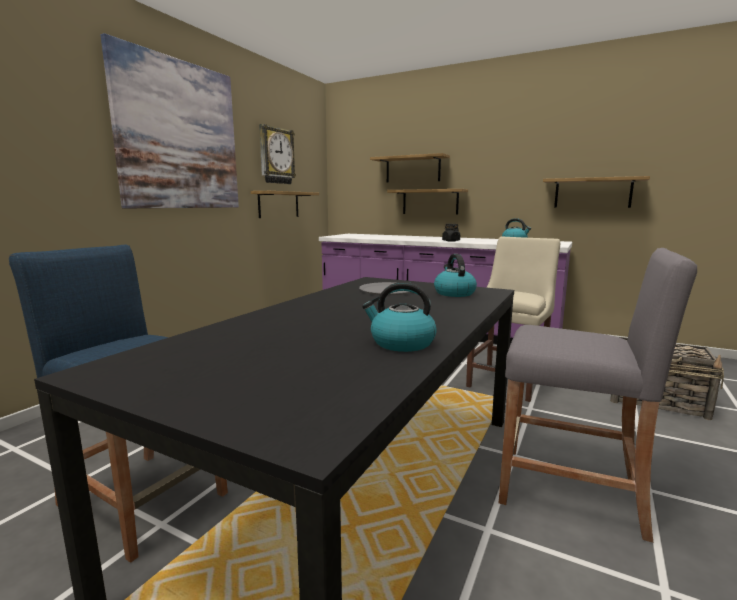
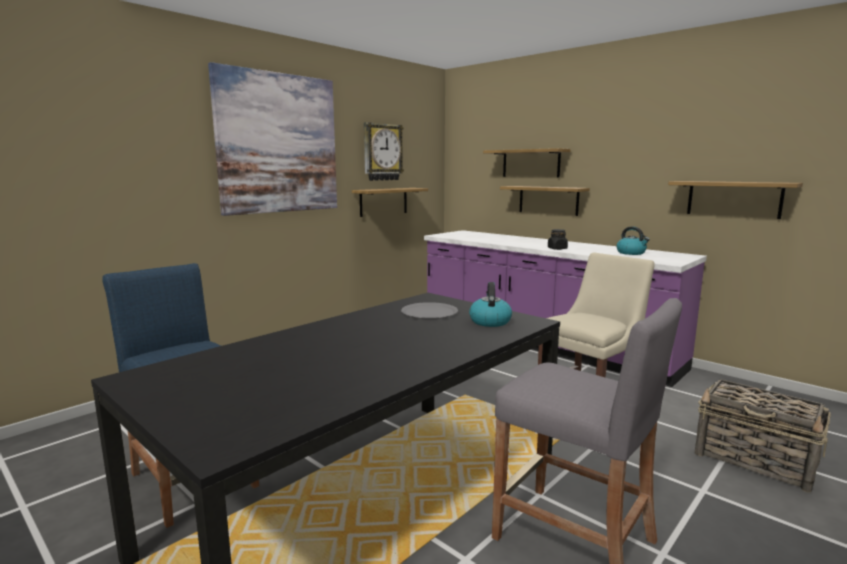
camera: 15 degrees right, 0 degrees up
kettle [362,282,437,352] -> none

